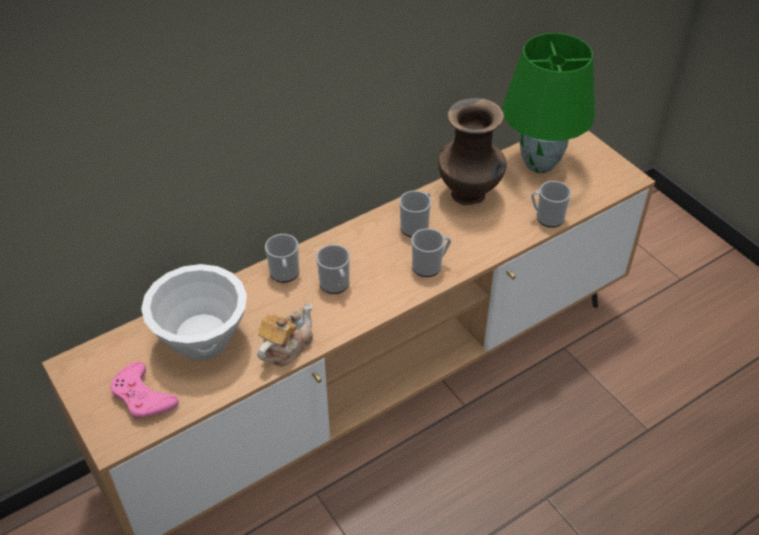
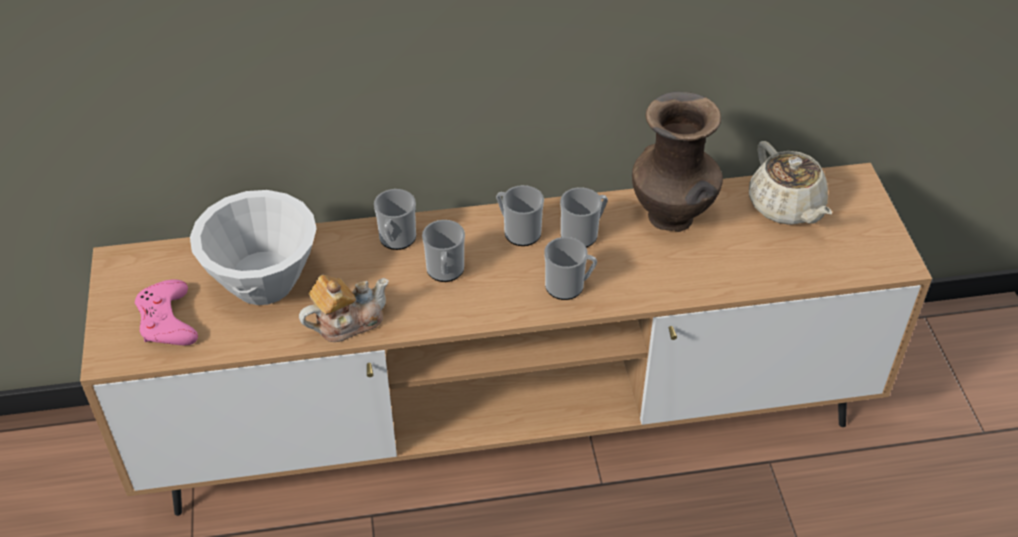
camera: 25 degrees right, 0 degrees up
green table lamp [502,33,595,173] -> beige teapot [749,141,832,225]
mug [531,181,571,228] -> mug moved to [496,185,544,246]

